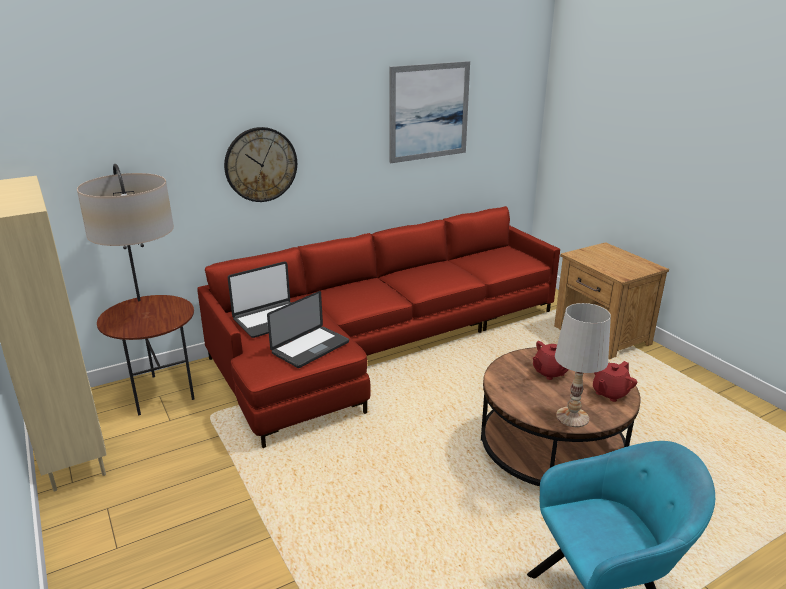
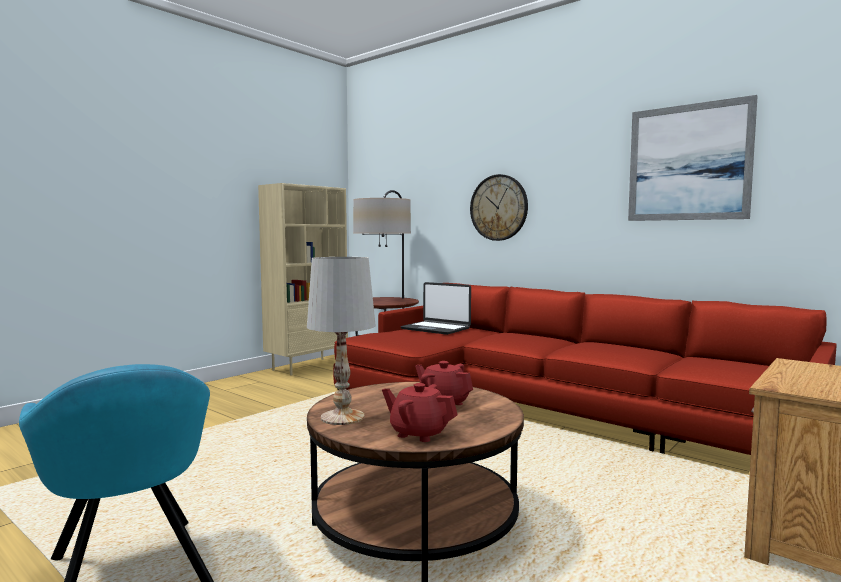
camera: 70 degrees right, 20 degrees down
laptop [267,291,349,368] -> none

